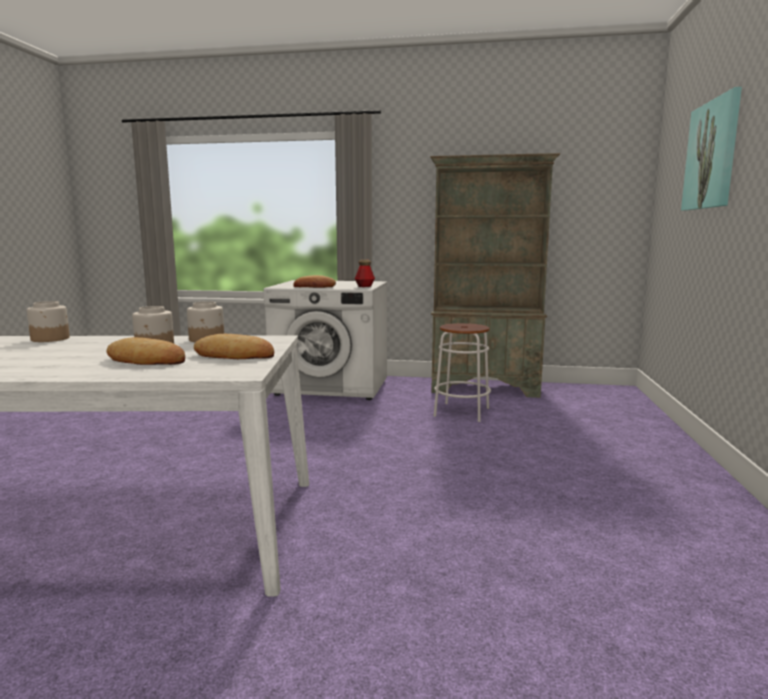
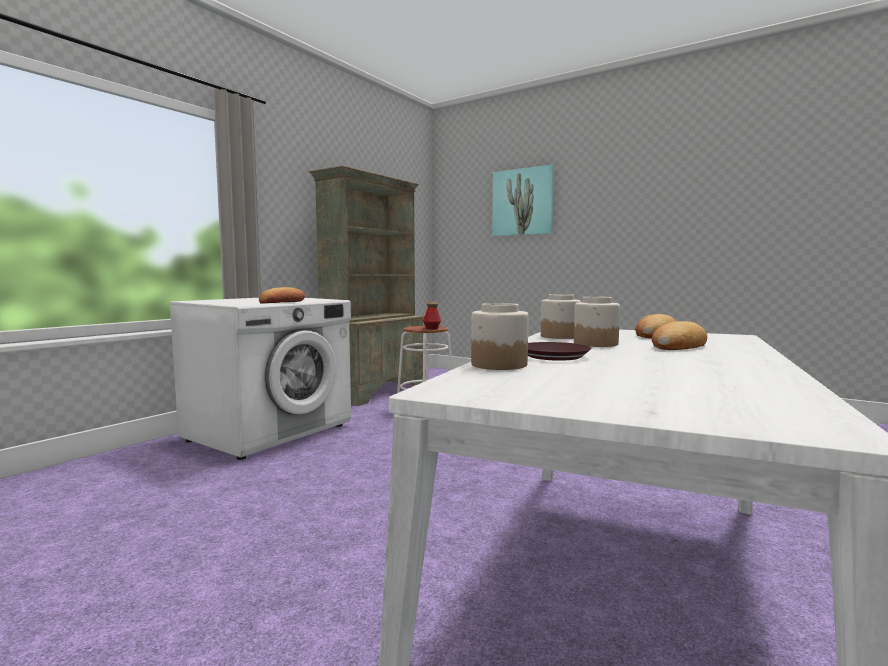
camera: 65 degrees left, 5 degrees down
bottle [355,259,375,287] -> bottle moved to [423,301,441,330]
none -> brown plate [528,342,592,361]

